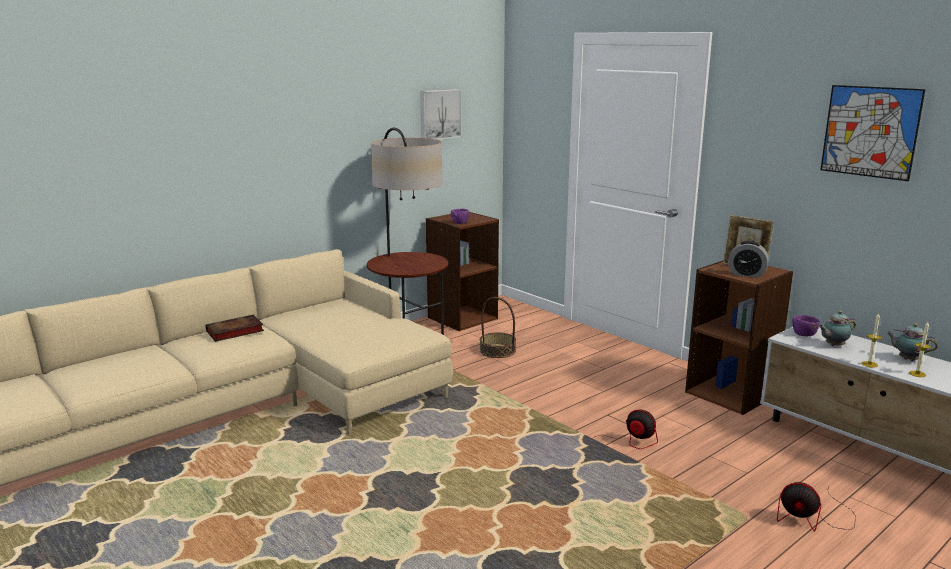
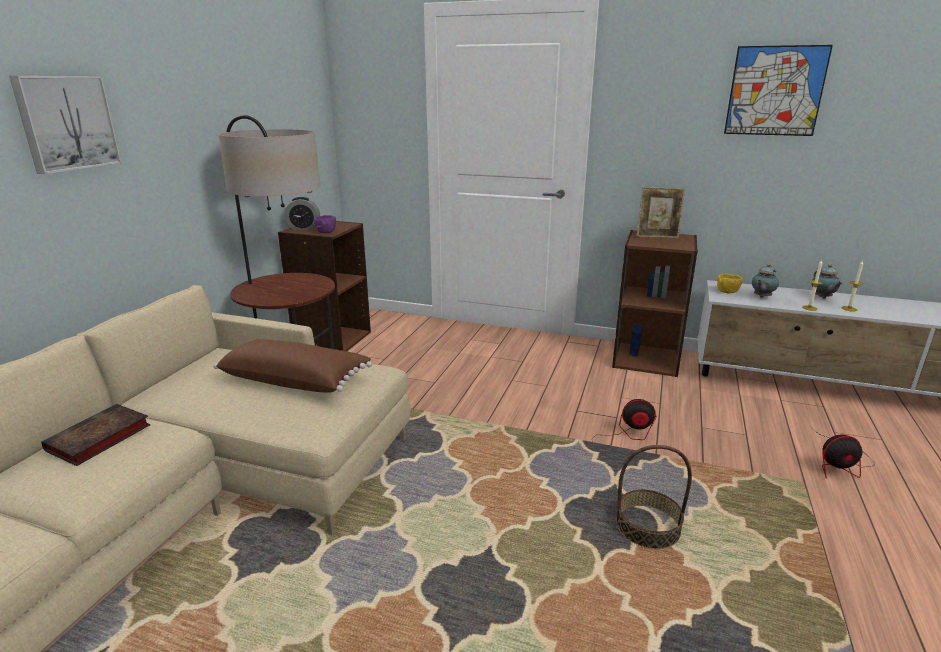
camera: 30 degrees left, 5 degrees up
picture [420,89,462,140] -> picture moved to [9,76,122,174]
basket [480,297,516,358] -> basket moved to [616,445,692,549]
alarm clock [728,241,769,278] -> alarm clock moved to [284,197,320,230]
purple bowl [792,315,820,336] -> yellow bowl [717,274,743,293]
teapot [887,324,938,361] -> teapot turned 105 degrees counterclockwise [811,264,842,299]
none -> brown pillow [213,339,372,393]

